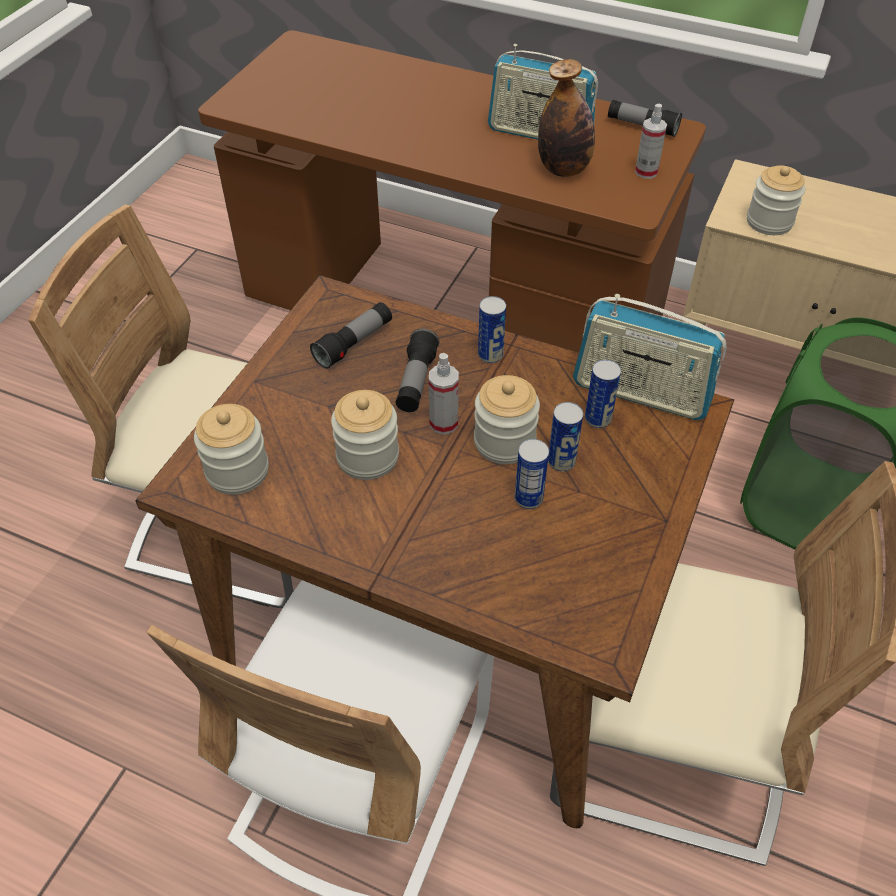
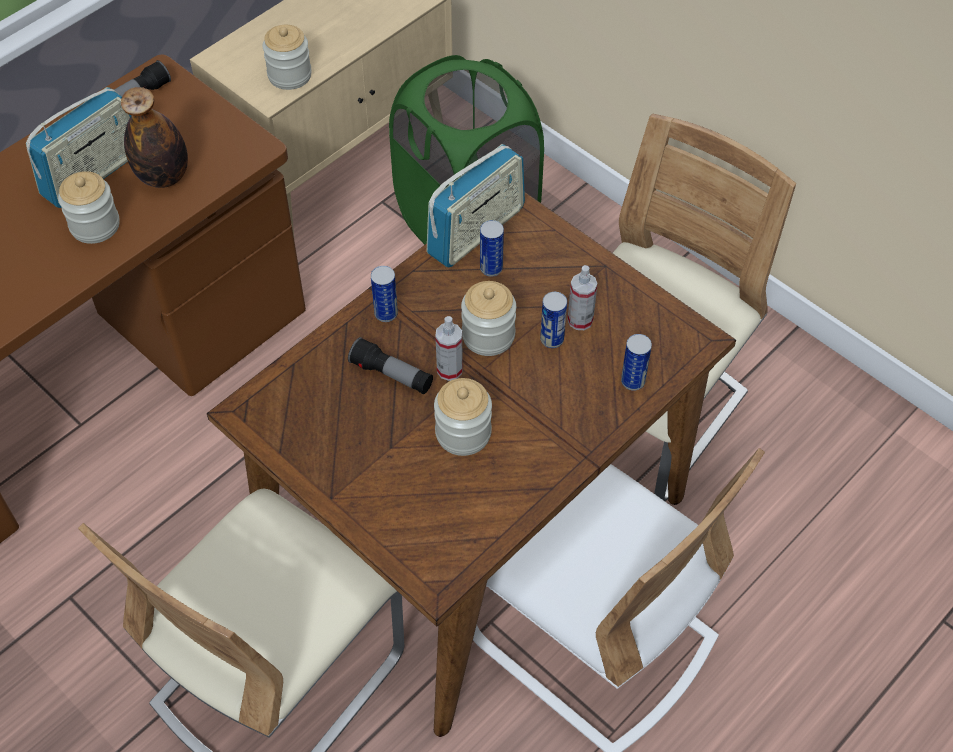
camera: 70 degrees left, 5 degrees up
jar [194,404,269,495] -> jar moved to [58,171,119,244]
flashlight [310,302,392,369] -> none
can [548,402,583,472] -> can moved to [621,334,652,391]
spray bottle [635,104,667,179] -> spray bottle moved to [568,265,598,330]

